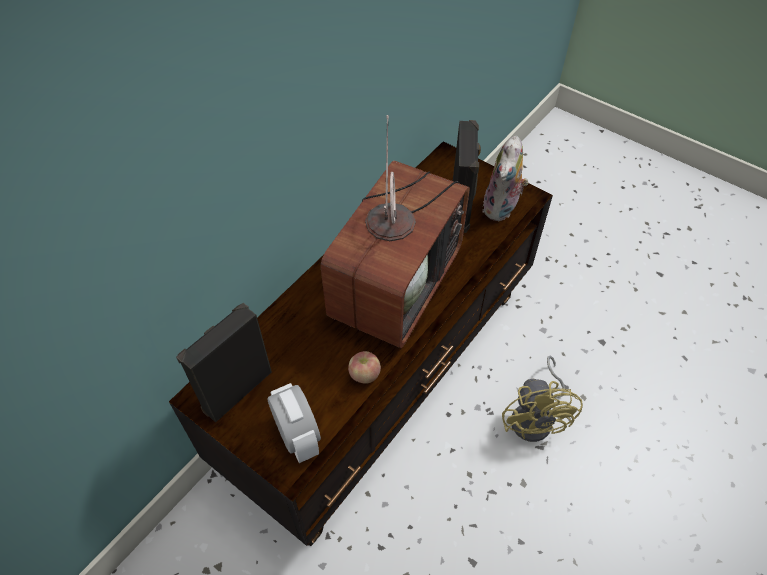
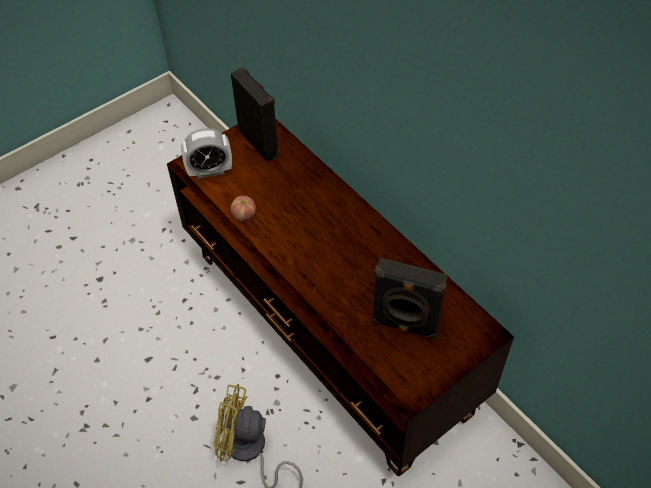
camera: 105 degrees right, 0 degrees up
television [321,115,470,348] -> none
plush toy [482,135,529,221] -> none

